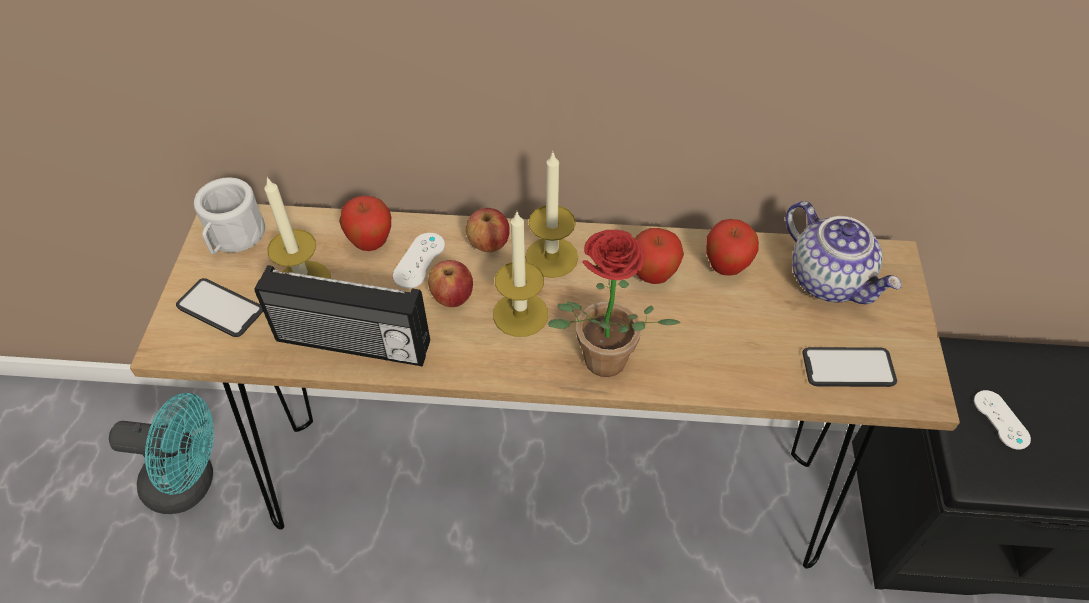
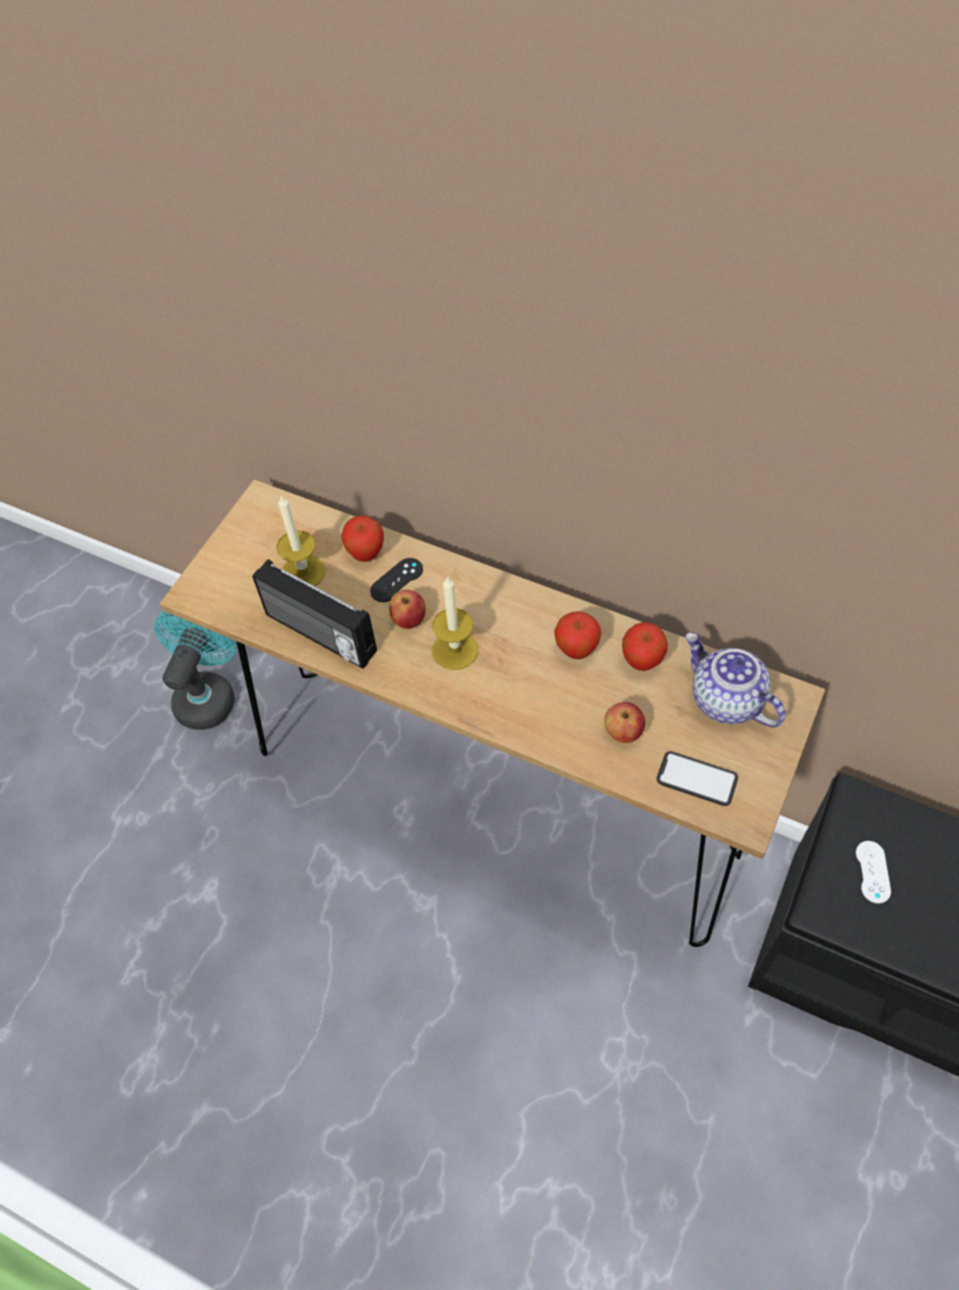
camera: 25 degrees right, 5 degrees up
turquoise fan [109,393,214,514] -> turquoise fan turned 105 degrees counterclockwise [154,611,237,730]
phone [176,278,263,337] -> none
white mug [194,178,265,254] -> none
white game controller [392,233,445,289] -> black game controller [370,558,423,602]
apple [466,208,510,252] -> apple moved to [604,702,645,743]
candle [525,153,578,278] -> none
potted plant [548,230,681,377] -> none
teapot [785,201,901,304] -> teapot turned 150 degrees clockwise [686,633,785,728]

